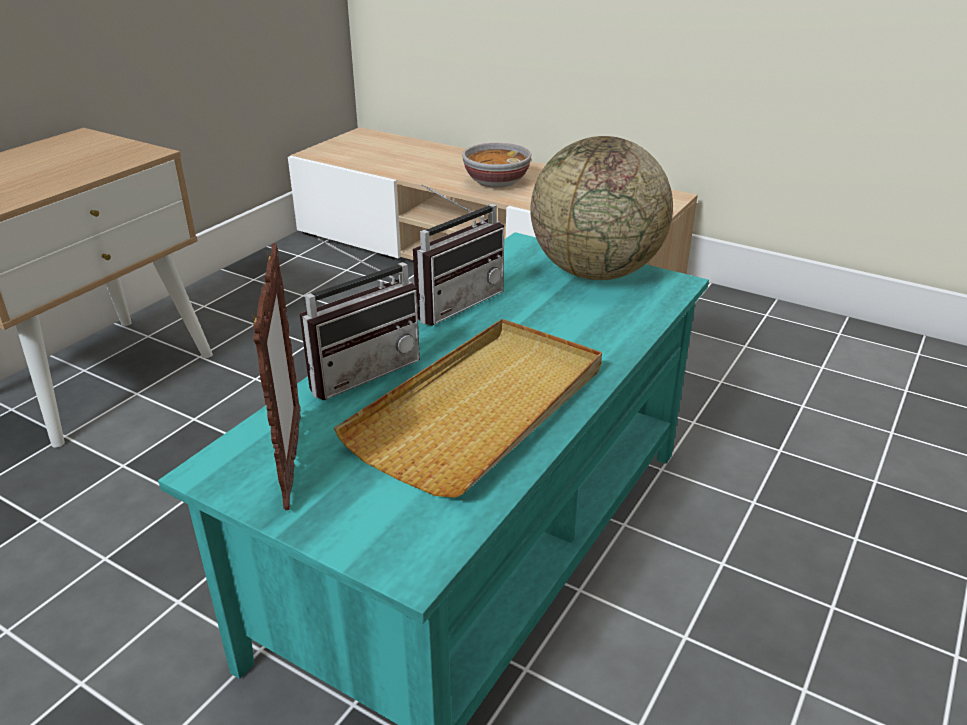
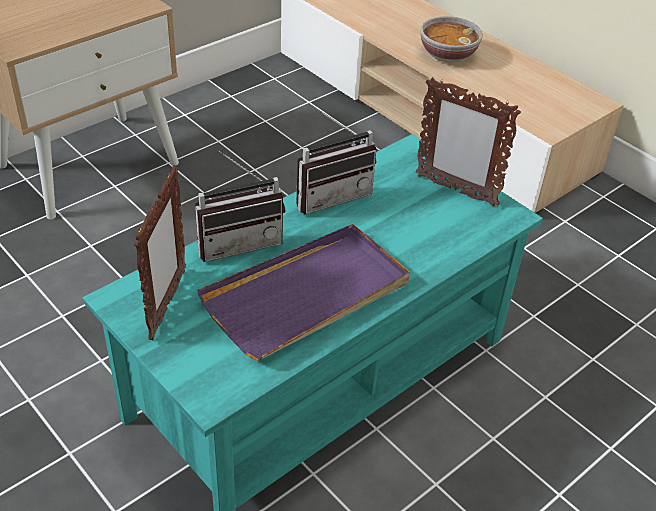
camera: 15 degrees right, 10 degrees up
beige tray [334,319,602,498] -> purple tray [197,224,410,361]
globe [530,136,673,280] -> picture frame [416,77,521,207]

